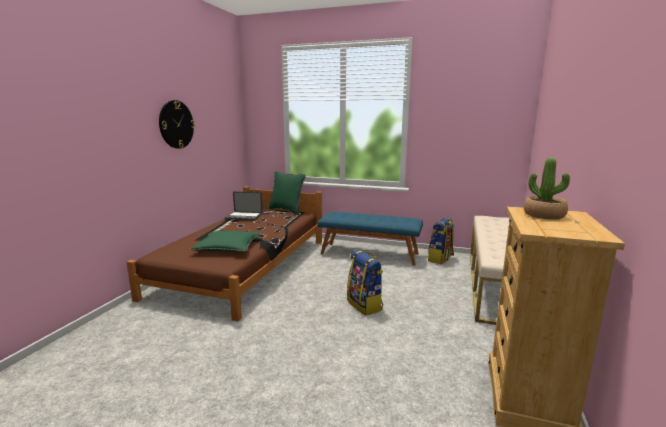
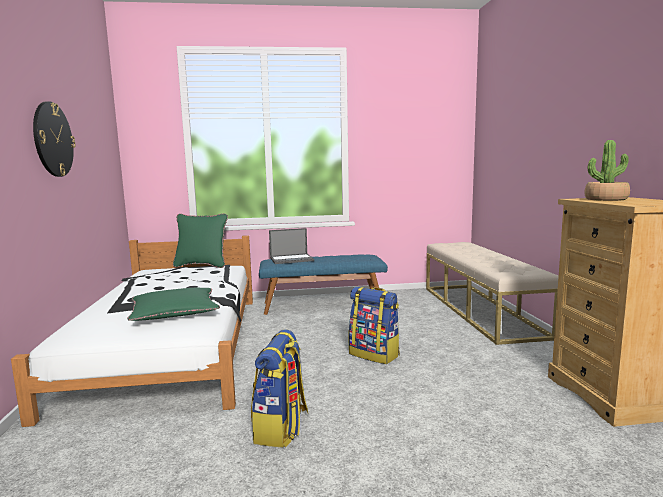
camera: 25 degrees left, 5 degrees down
brown bed [126,187,322,321] -> white bed [11,235,253,427]
laptop [225,191,263,220] -> laptop moved to [269,228,314,264]
backpack [428,217,454,264] -> backpack moved to [251,330,309,447]

